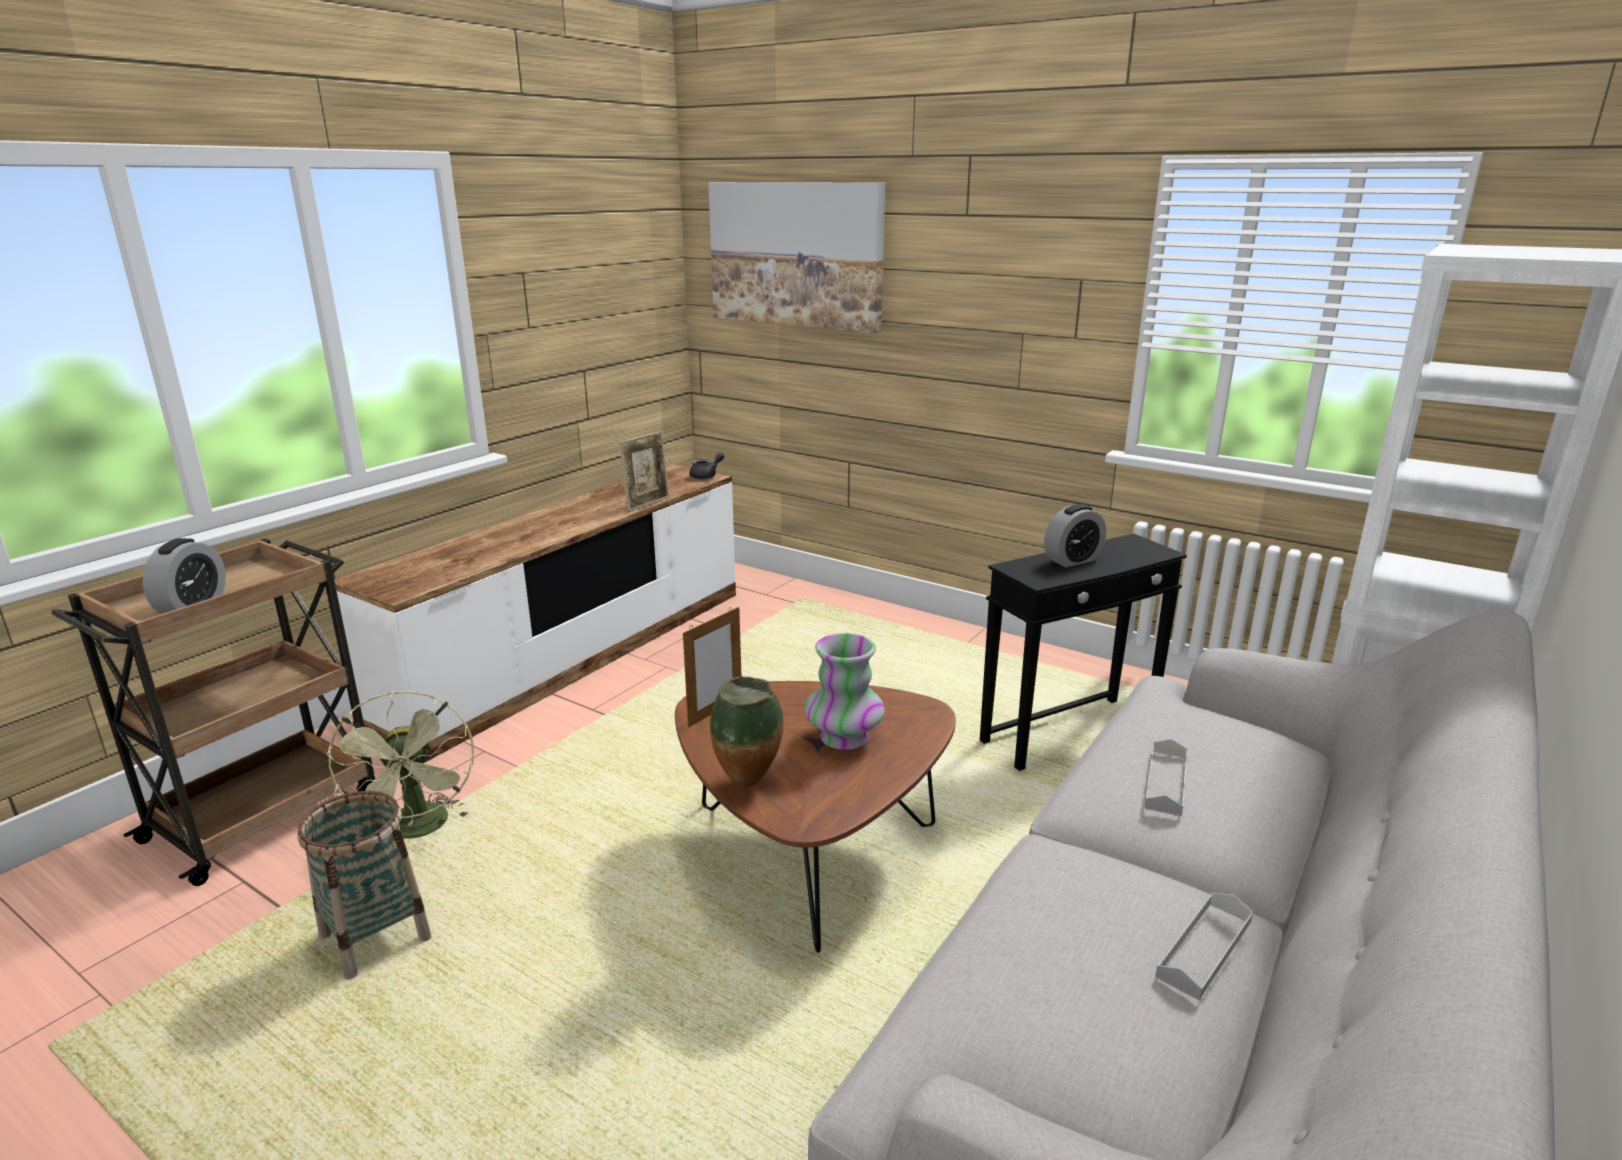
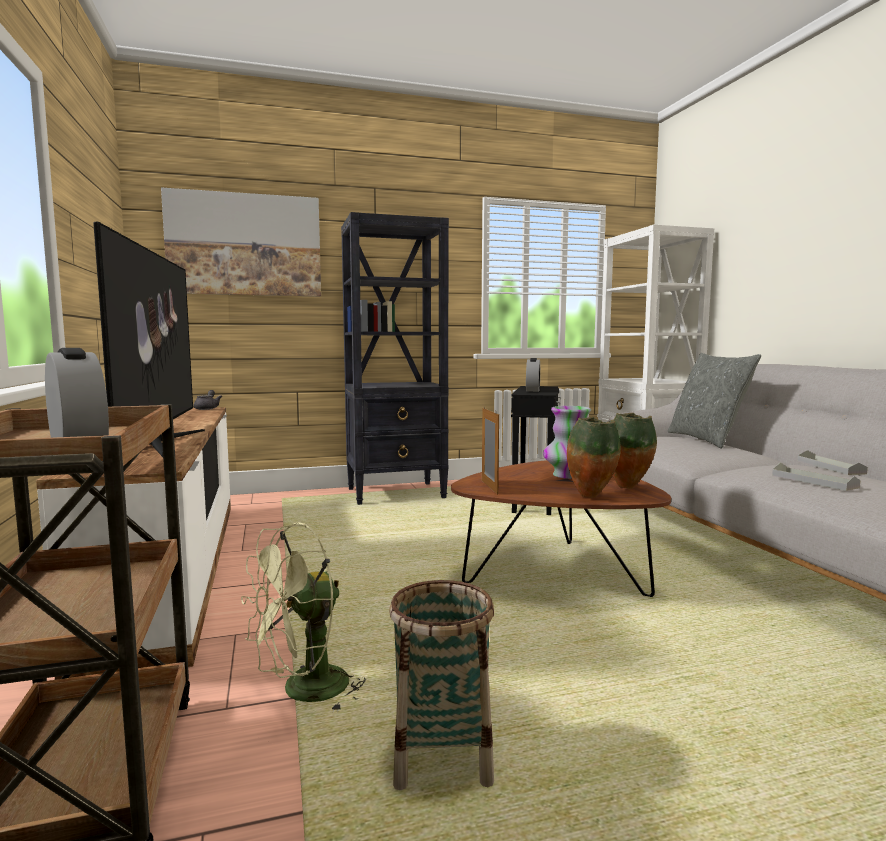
camera: 50 degrees left, 15 degrees down
green fan [327,691,474,839] -> green fan turned 120 degrees clockwise [241,522,366,713]
picture frame [619,431,669,512] -> none
grey tray [1144,739,1188,816] -> grey tray moved to [772,463,860,491]
none -> television [93,221,205,457]
none -> black bookcase [341,212,449,505]
none -> vase [613,413,657,489]
none -> grey pillow [668,353,761,449]

